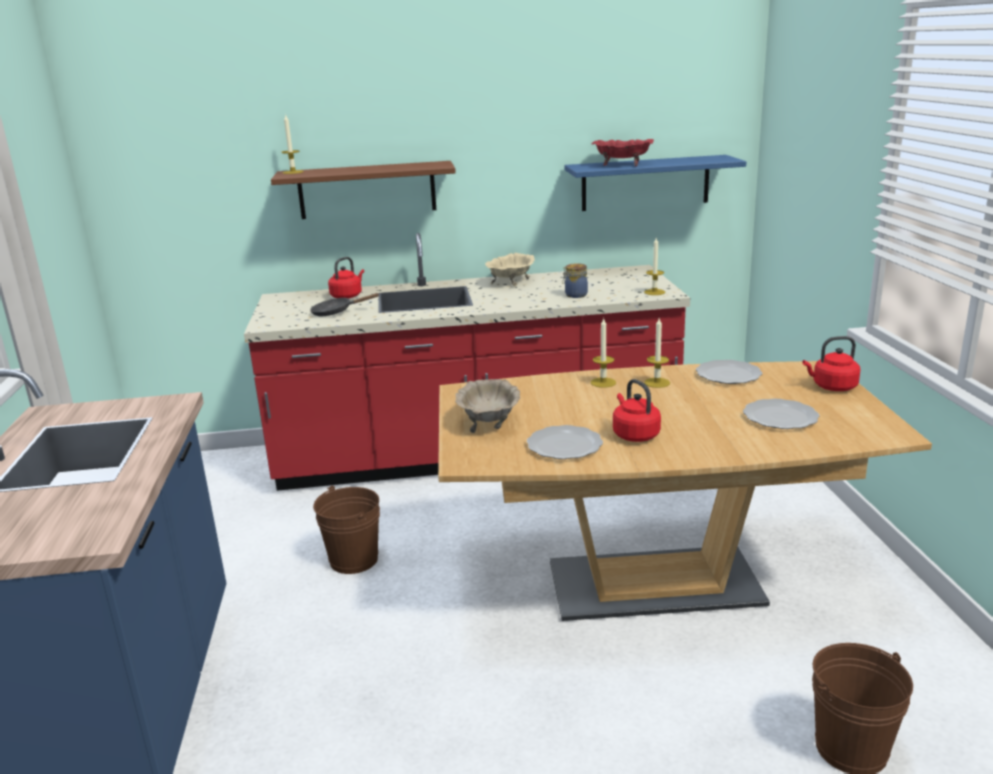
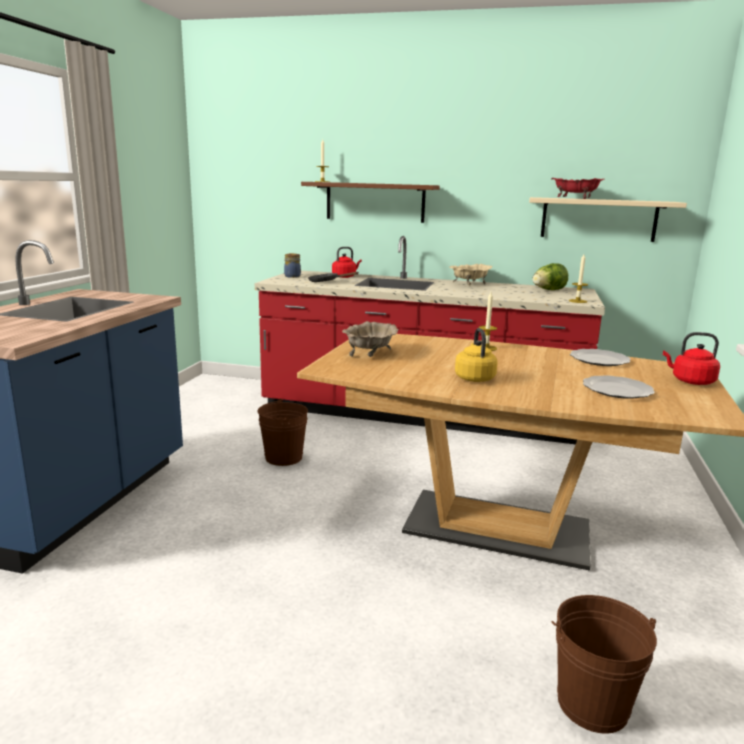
camera: 20 degrees right, 5 degrees down
plate [527,425,603,459] -> none
jar [563,263,588,298] -> jar moved to [284,253,301,278]
blue shelf [564,155,746,211] -> beige shelf [529,197,687,242]
red kettle [613,379,661,442] -> yellow kettle [455,328,498,382]
candle [644,318,670,388] -> none
none -> lettuce [532,263,568,290]

